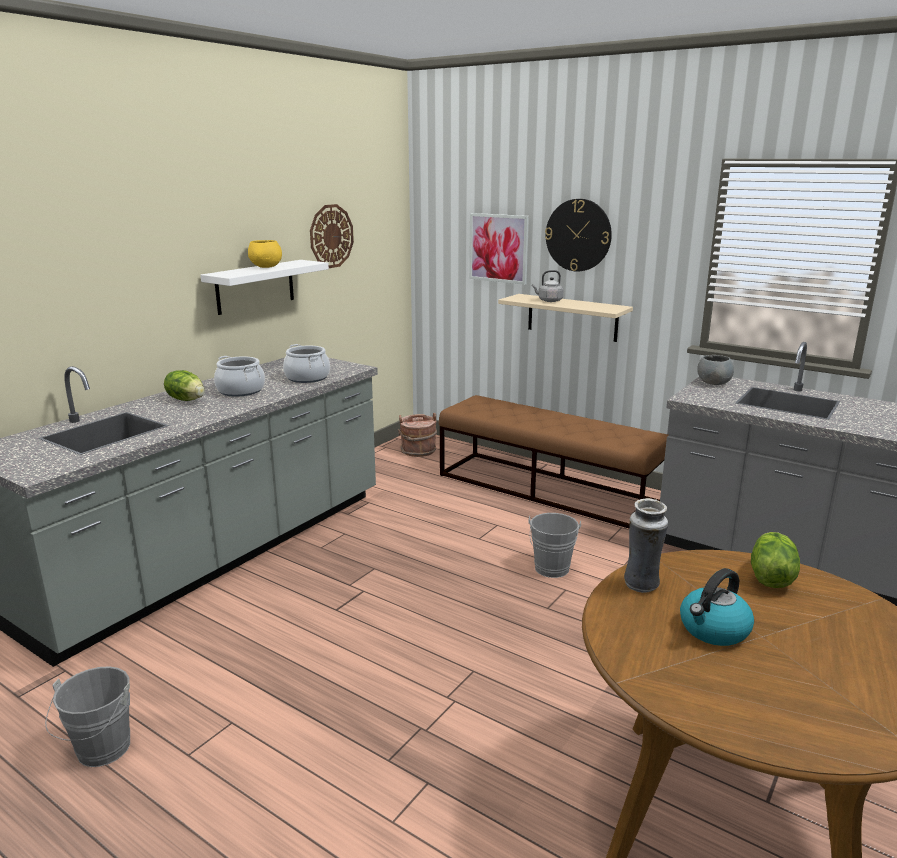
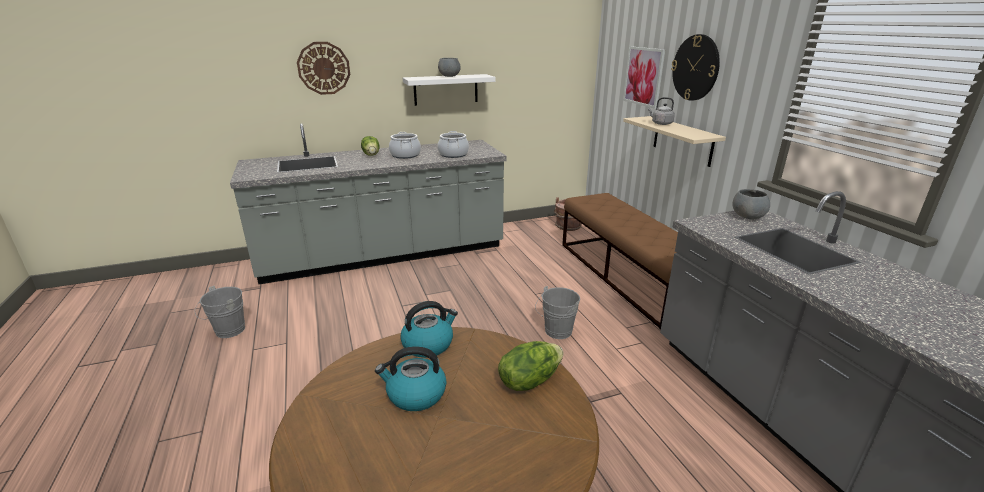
camera: 35 degrees right, 5 degrees up
yellow bowl [248,240,282,268] -> grey bowl [438,58,461,77]
wall clock [310,204,354,268] -> wall clock moved to [297,42,350,95]
vase [624,498,668,593] -> kettle [400,301,458,358]

